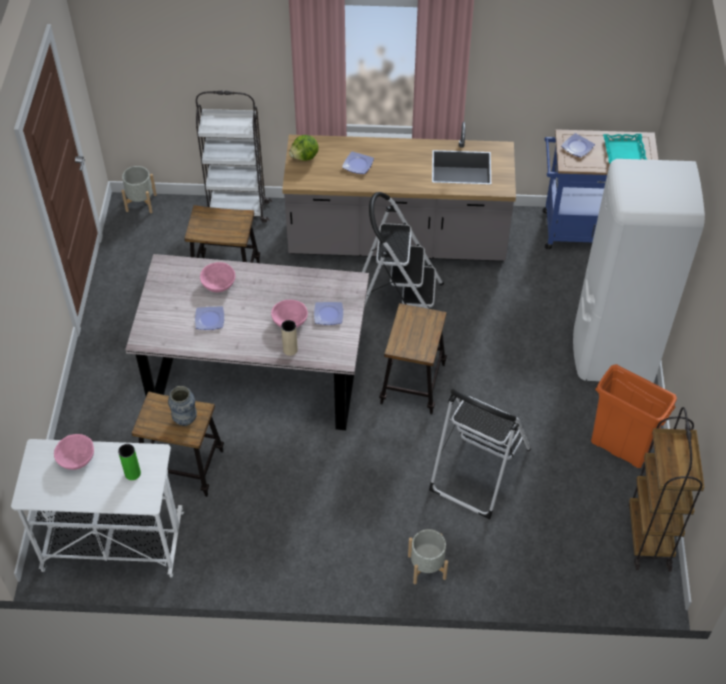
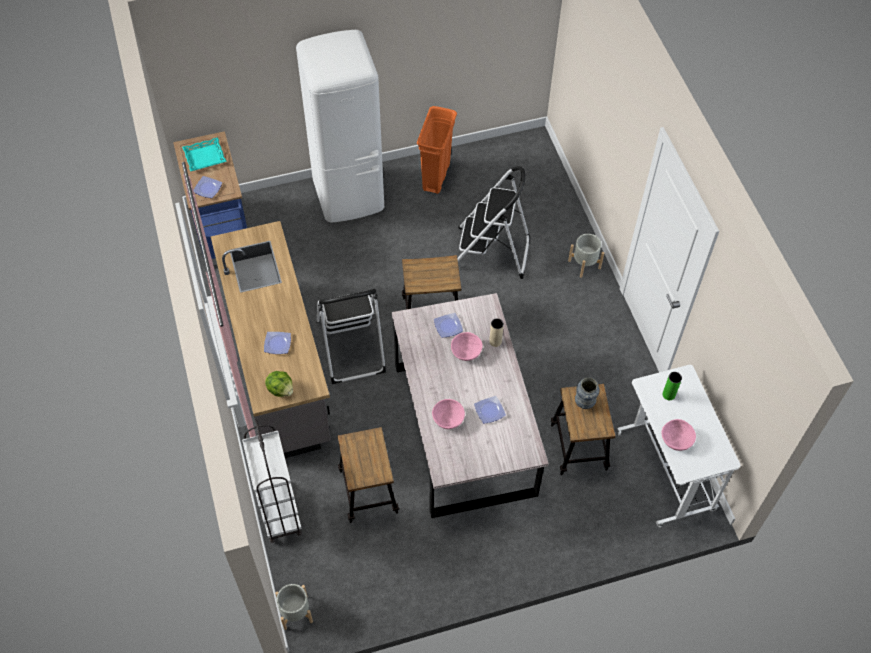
camera: 110 degrees left, 5 degrees up
brown cart [628,407,705,571] -> none

